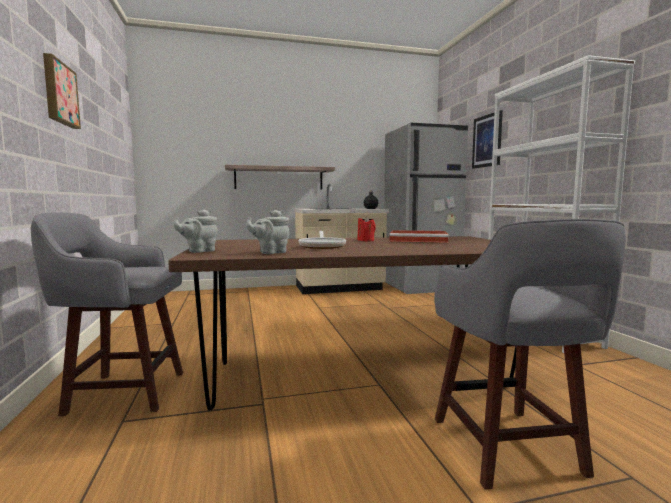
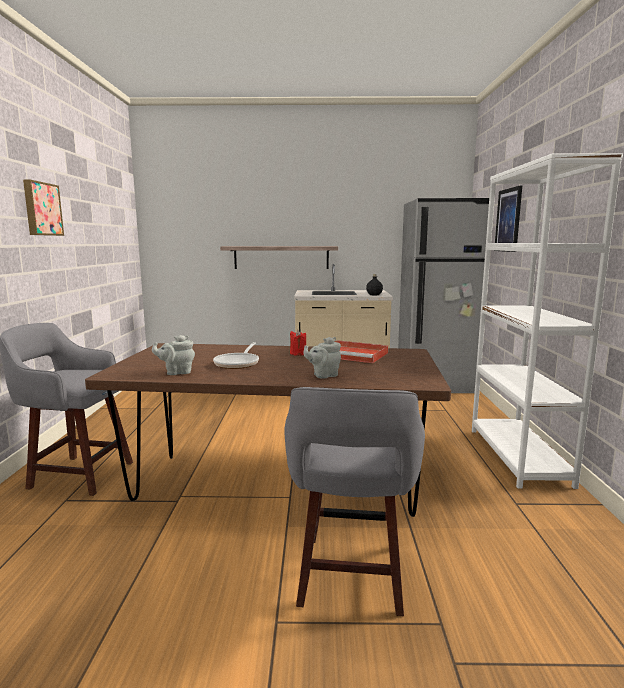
camera: 15 degrees right, 5 degrees up
grey teapot [173,209,218,253] -> grey teapot moved to [303,337,341,379]

